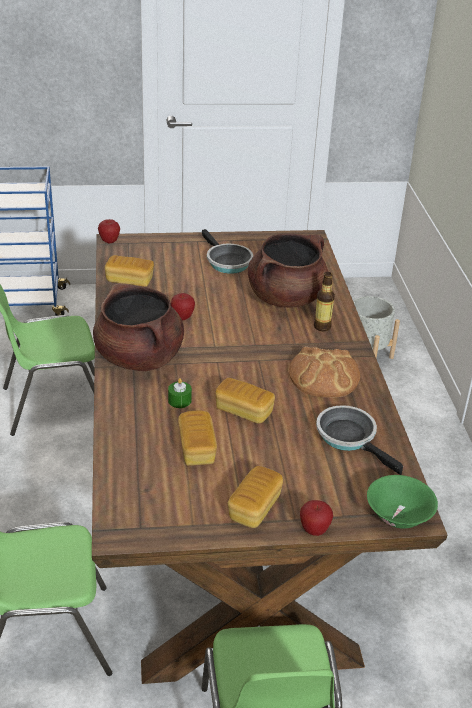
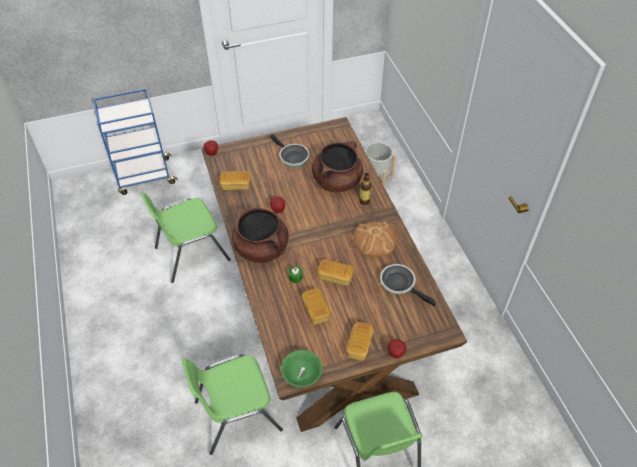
camera: 10 degrees left, 15 degrees up
green bowl [367,475,438,528] -> green bowl moved to [281,350,322,387]

